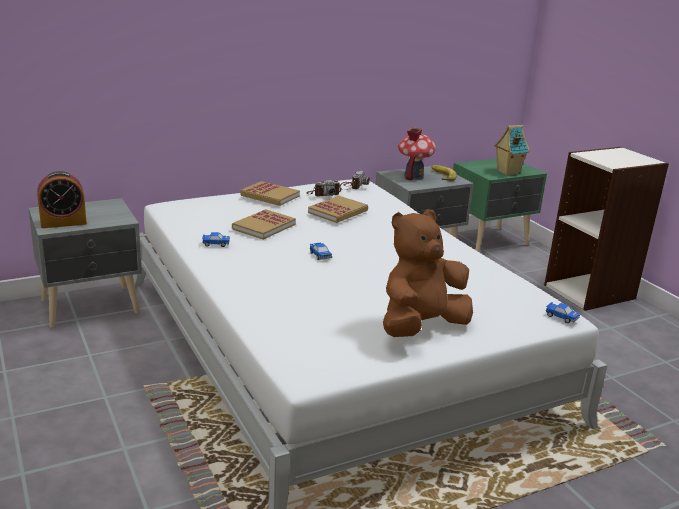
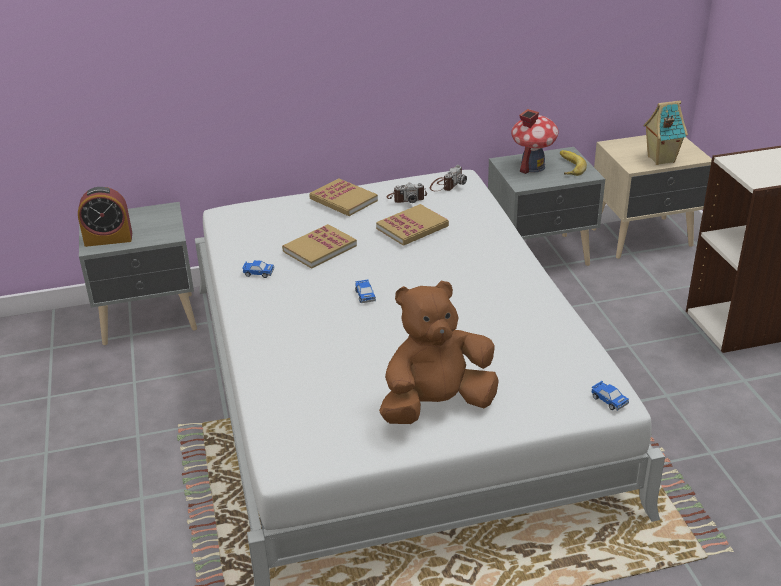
camera: 15 degrees right, 10 degrees up
green nightstand [449,158,547,252] -> beige nightstand [592,135,712,259]

